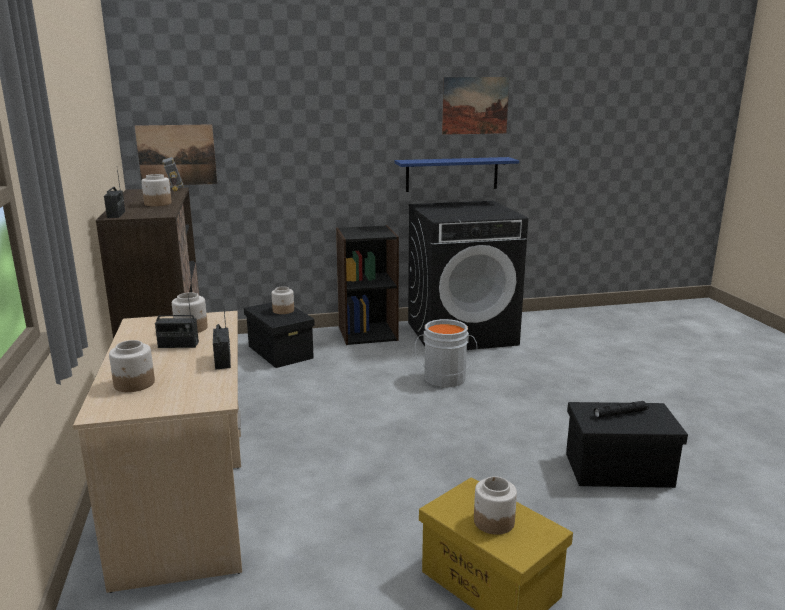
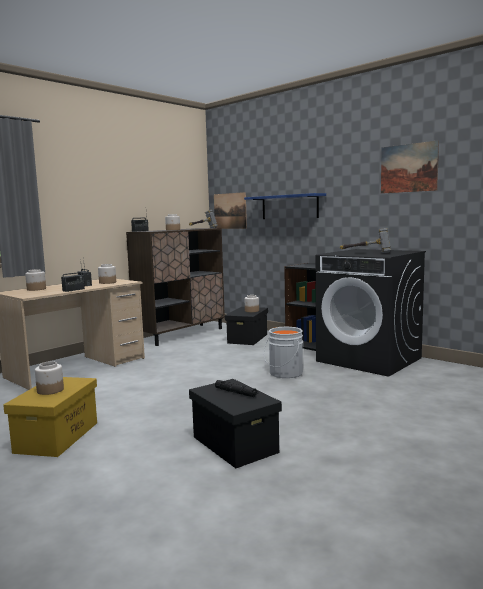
camera: 55 degrees right, 10 degrees down
blue shelf [395,157,519,192] -> blue shelf moved to [244,193,326,219]
none -> hammer [340,228,391,253]

